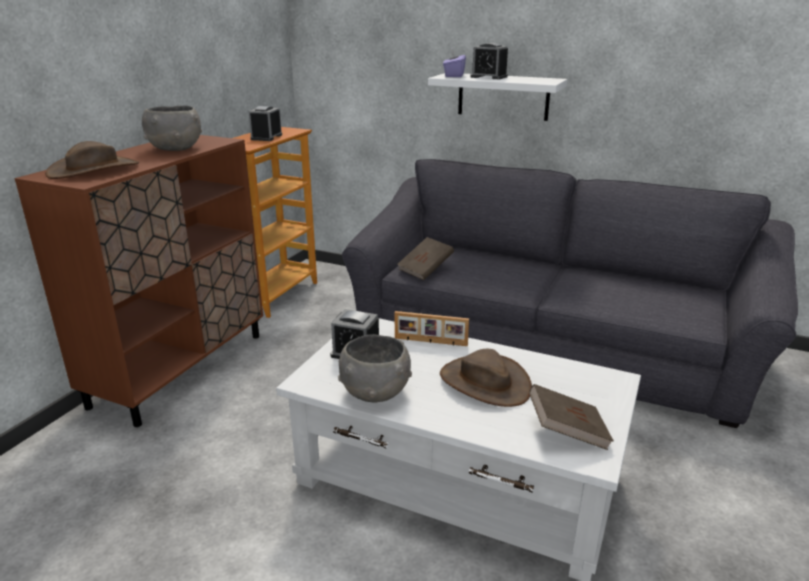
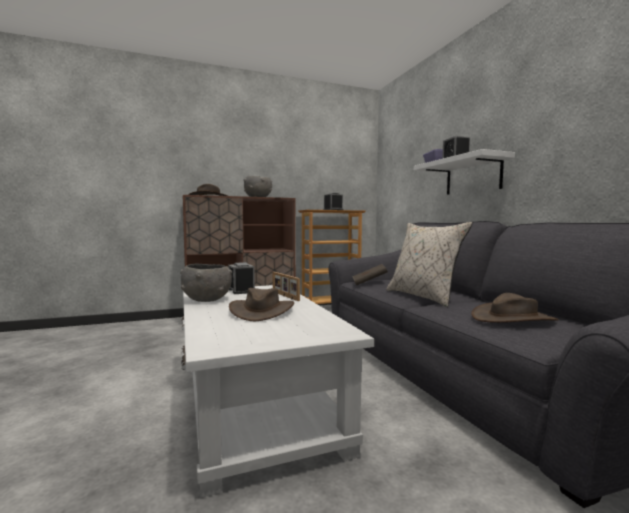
camera: 45 degrees right, 20 degrees down
brown book [529,384,614,450] -> none
none -> beige pillow [386,222,473,307]
none -> brown hat [471,293,559,323]

